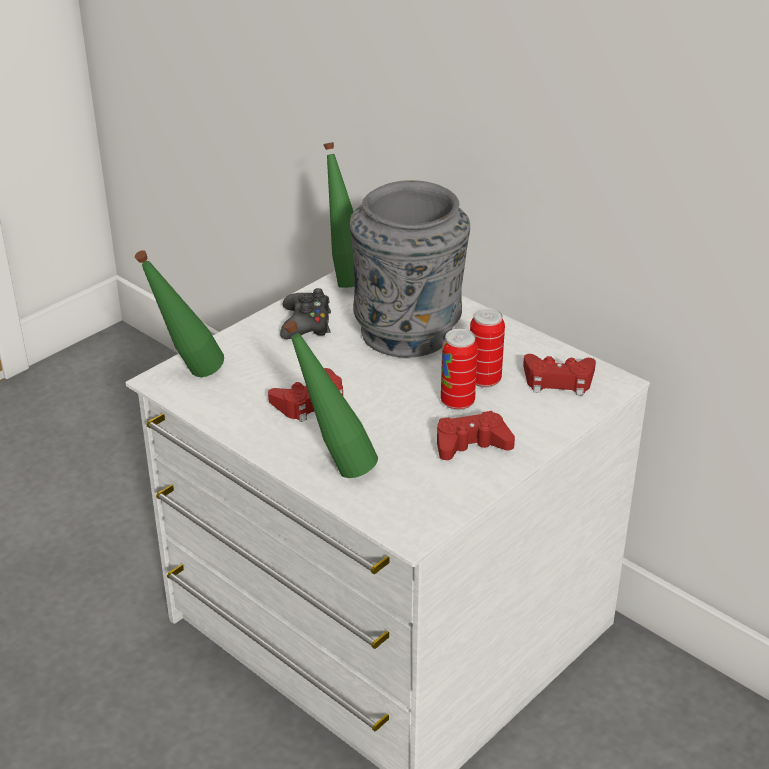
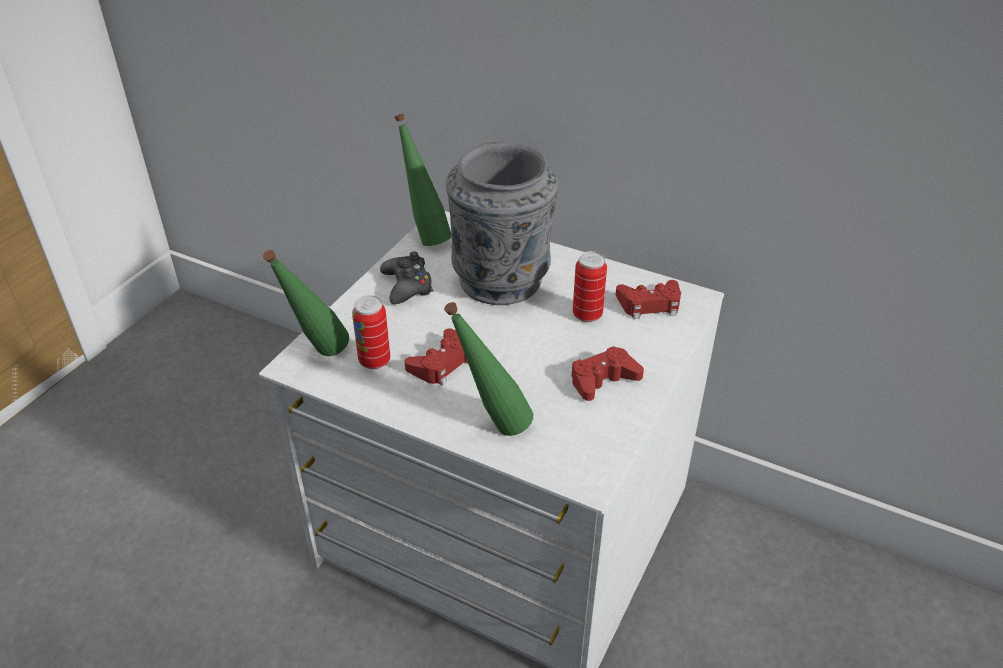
camera: 15 degrees left, 5 degrees up
can [441,329,478,410] -> can moved to [352,295,390,369]

